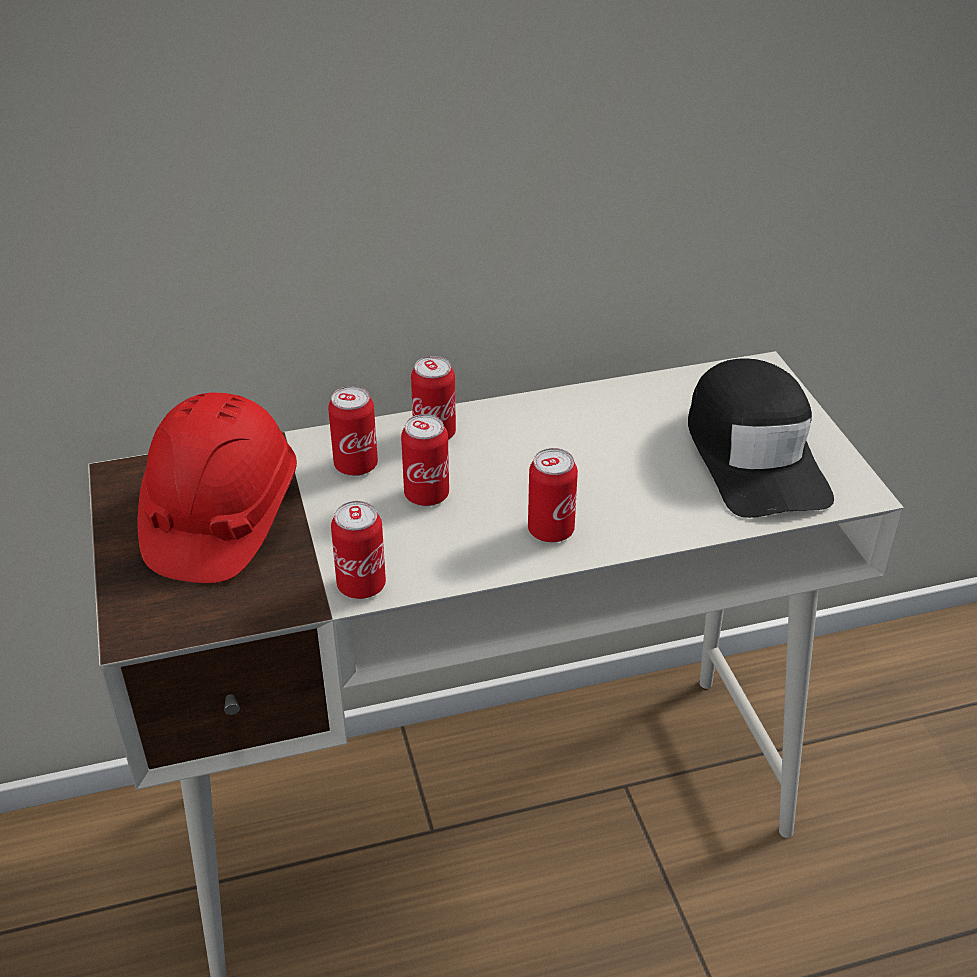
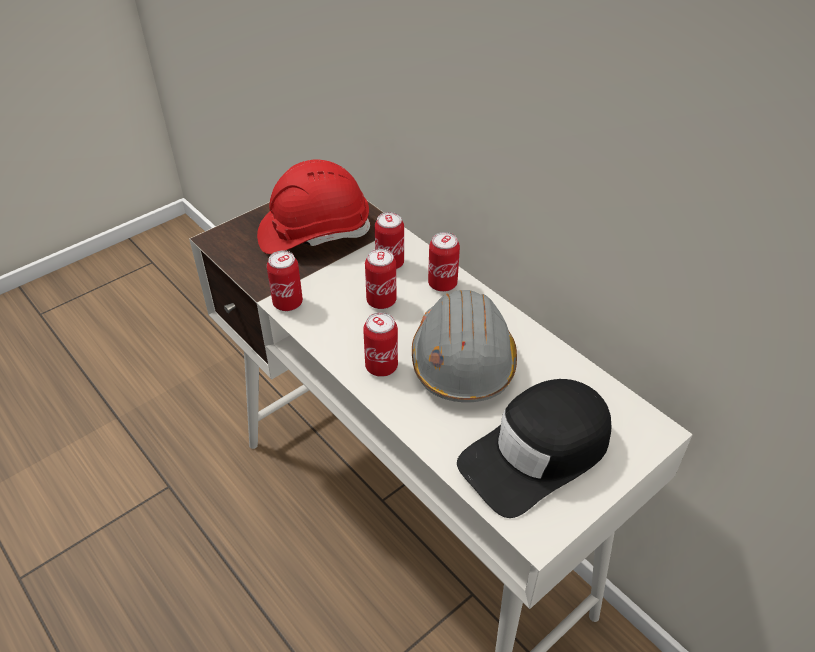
camera: 65 degrees right, 5 degrees up
none -> grey hard hat [412,290,517,402]

